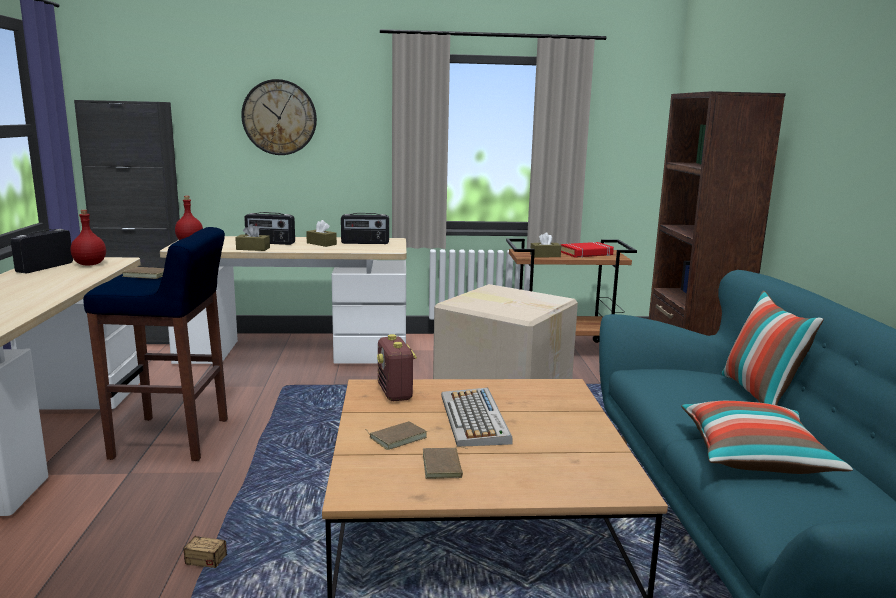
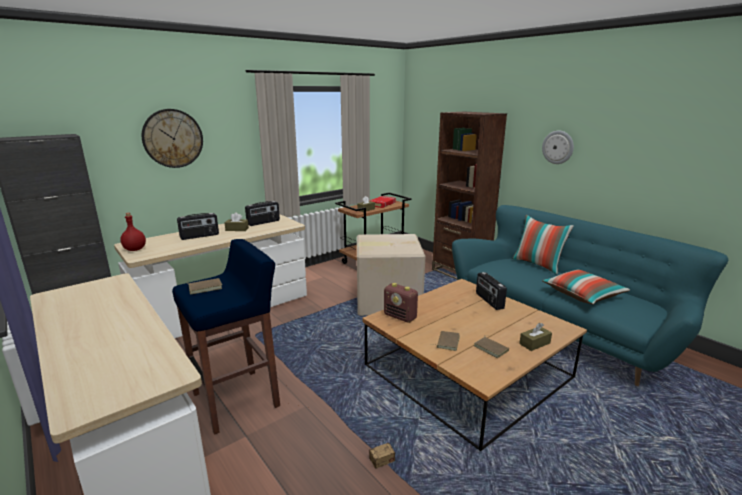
camera: 35 degrees left, 5 degrees up
radio [11,229,73,274] -> radio moved to [476,272,507,310]
red bottle [71,210,106,265] -> none
brown tissue box [235,224,270,251] -> brown tissue box moved to [519,323,552,351]
keyboard [441,388,512,447] -> none
none -> wall clock [542,131,574,164]

